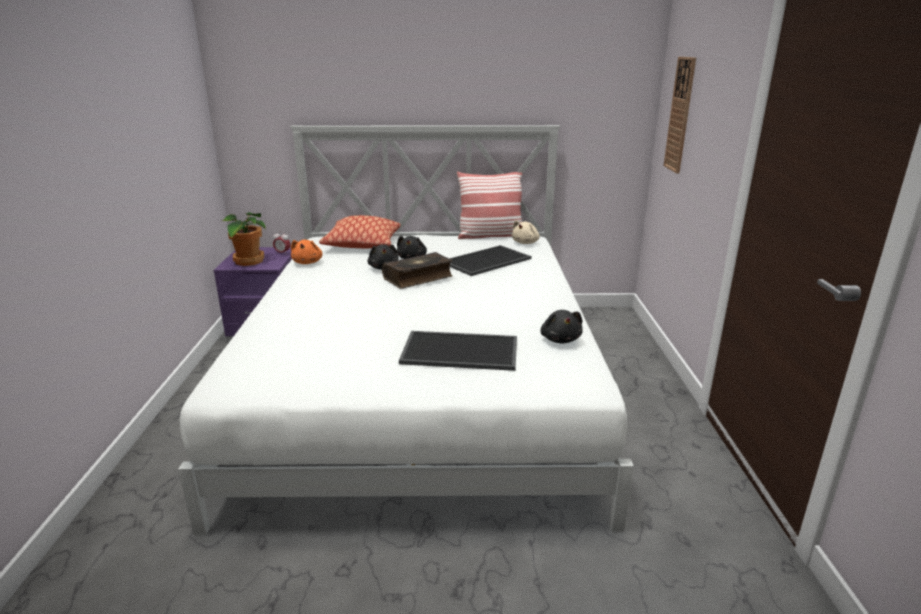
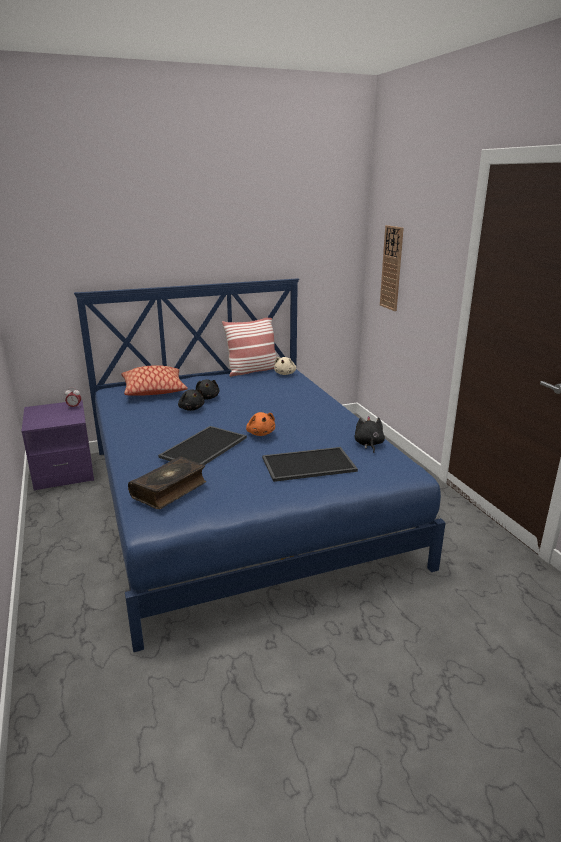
camera: 20 degrees left, 0 degrees up
white bed [178,125,634,535] -> blue bed [74,278,446,652]
potted plant [222,212,265,266] -> none
orange plush toy [291,240,323,264] -> orange plush toy moved to [246,412,275,436]
book [382,252,453,289] -> book moved to [128,456,206,509]
tray [449,245,532,276] -> tray moved to [158,426,247,465]
black plush toy [540,310,583,344] -> black plush toy turned 150 degrees counterclockwise [354,416,385,453]

